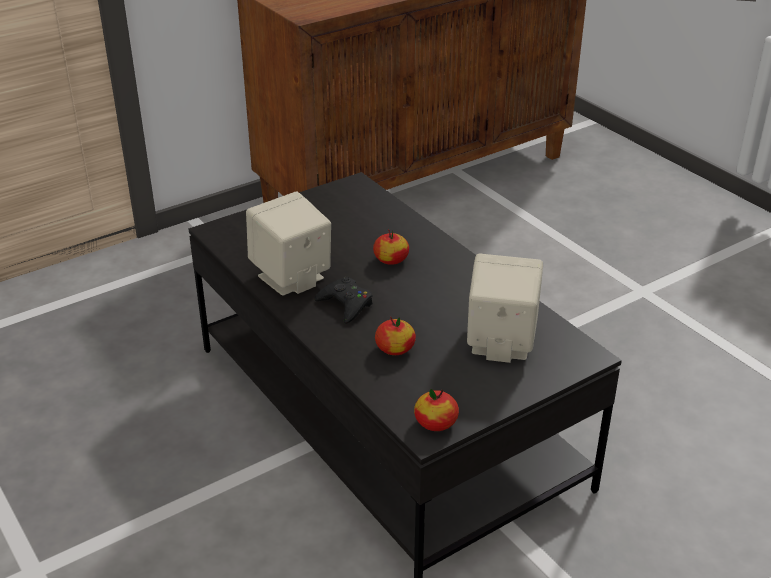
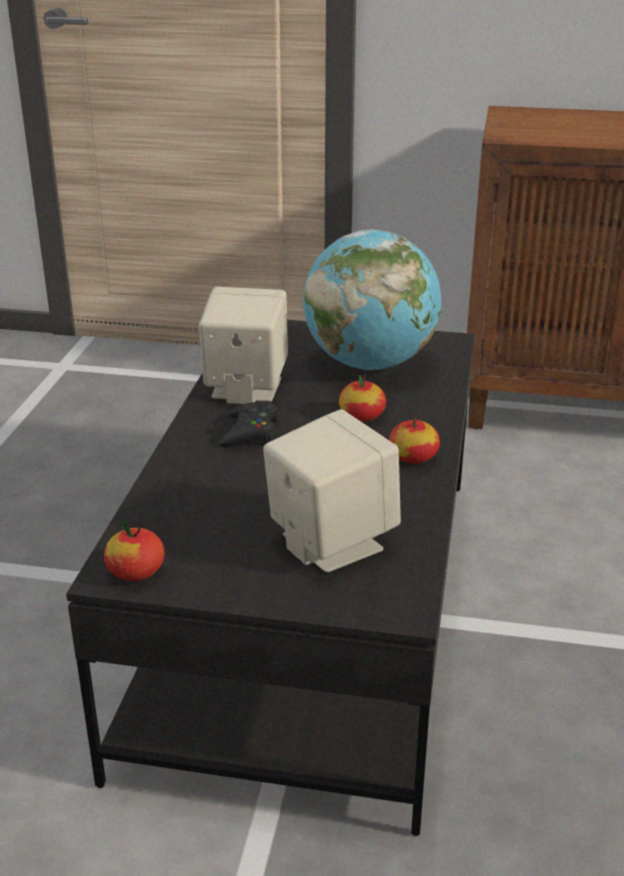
camera: 45 degrees right, 5 degrees down
apple [375,317,416,355] -> apple moved to [389,413,440,464]
none -> globe [303,230,441,370]

